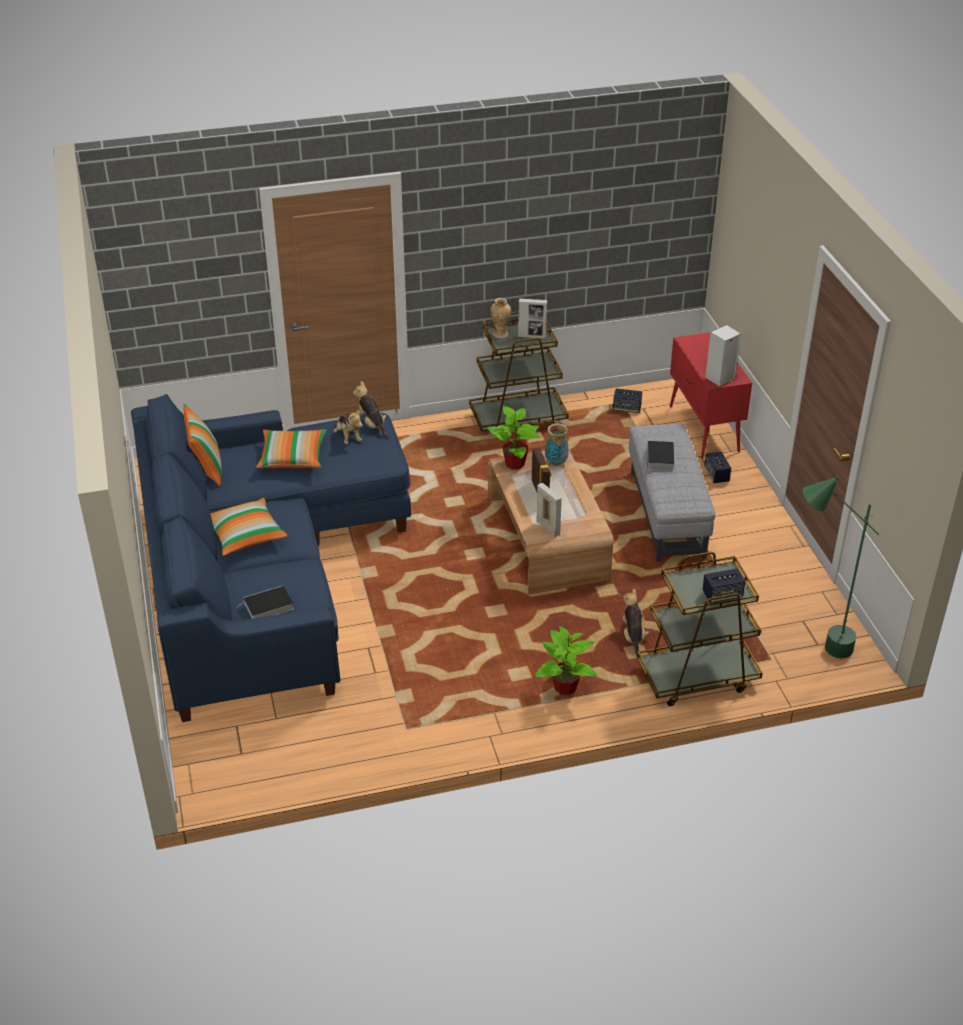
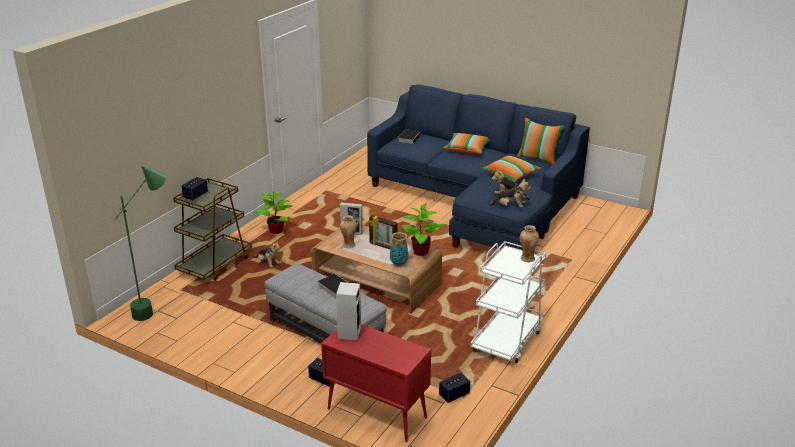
camera: 135 degrees right, 10 degrees down
brown cart [469,311,569,432] -> white cart [470,241,546,363]
picture frame [518,298,547,339] -> none
none -> vase [340,215,357,248]

